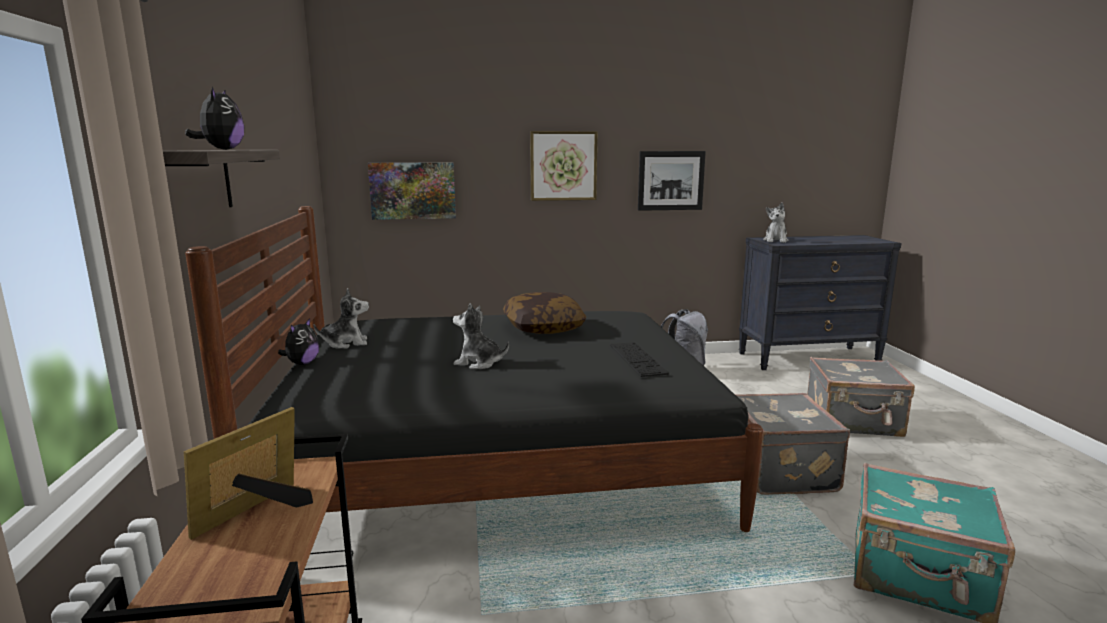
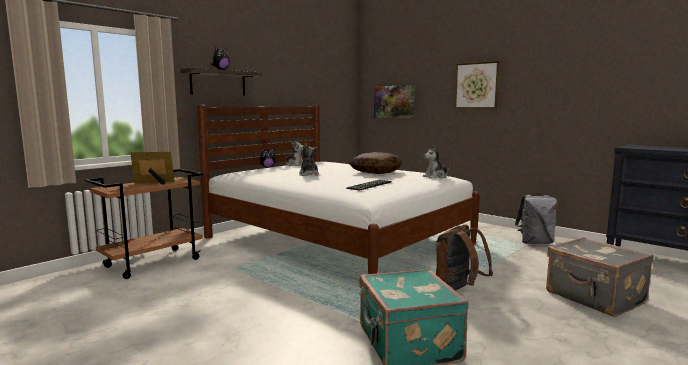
camera: 50 degrees right, 5 degrees down
black bed [185,206,763,532] -> white bed [197,104,480,274]
picture [638,151,706,211] -> none
grey suitcase [735,393,850,495] -> brown backpack [436,225,493,291]
plush toy [763,203,789,243] -> plush toy moved to [423,145,450,179]

